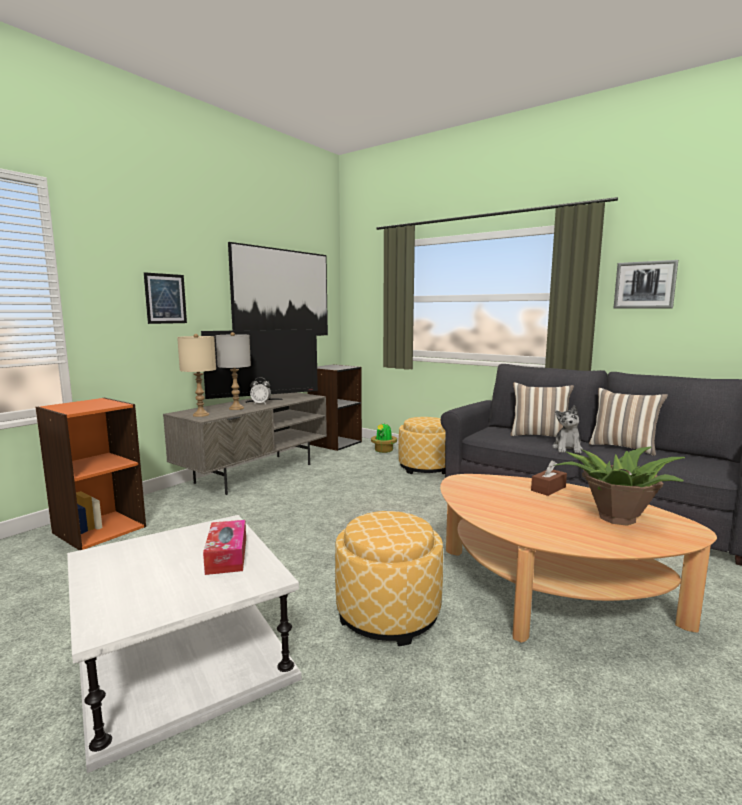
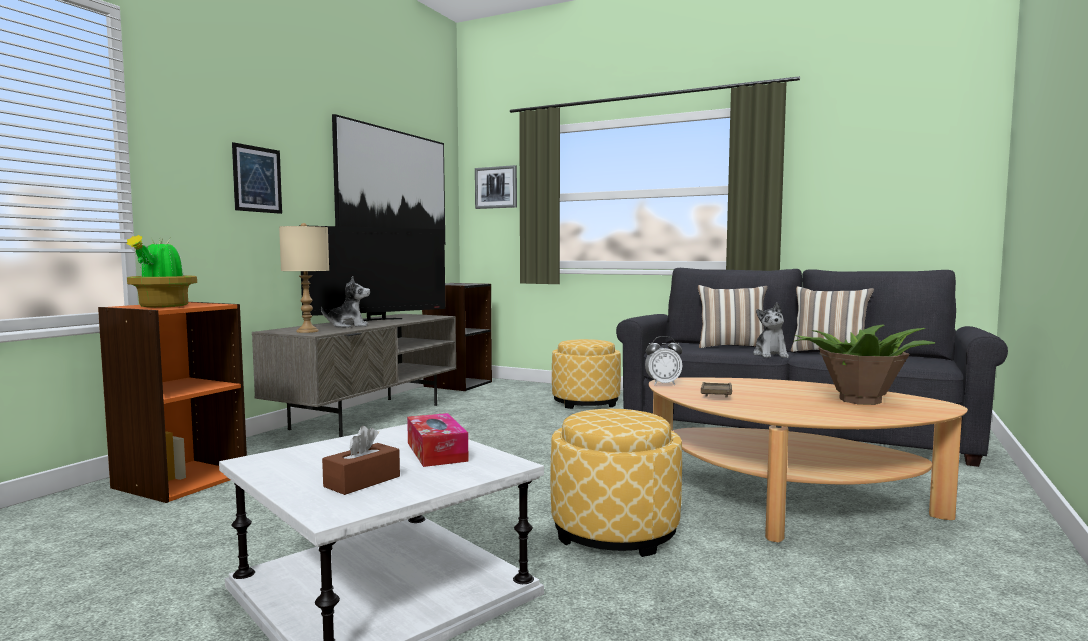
camera: 10 degrees left, 5 degrees down
grey table lamp [216,332,251,410] -> plush toy [321,276,370,328]
alarm clock [250,378,271,404] -> alarm clock moved to [645,336,682,385]
potted plant [371,422,397,453] -> potted plant moved to [127,235,197,308]
brown tissue box [531,460,567,496] -> brown tissue box moved to [322,426,400,495]
picture [613,260,678,309] -> picture moved to [475,165,517,209]
none -> brown tray [701,382,732,398]

